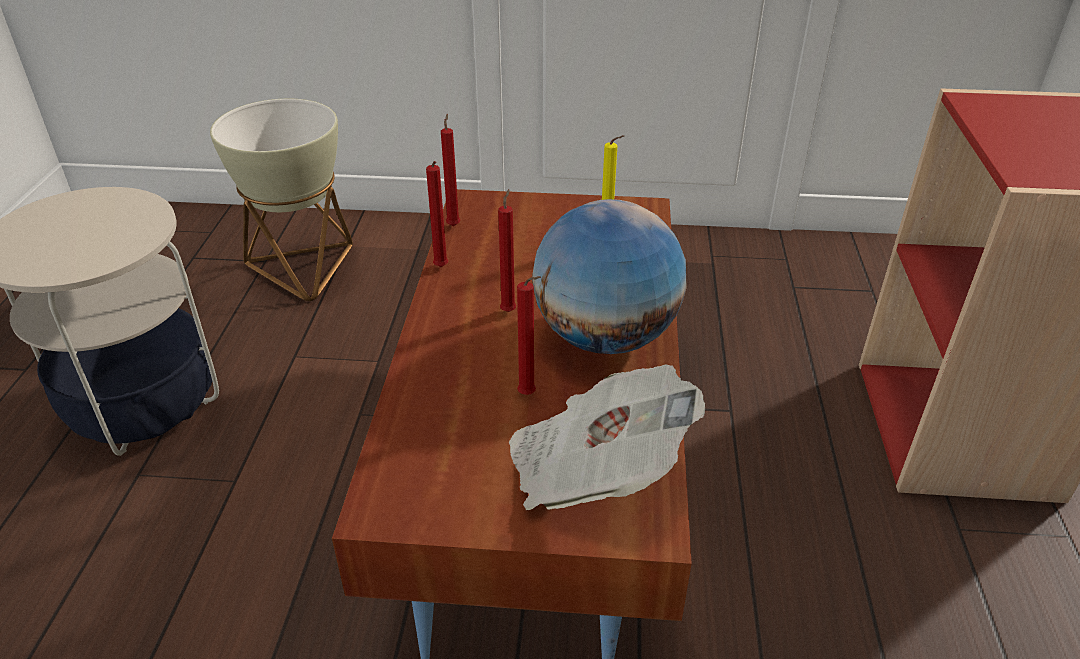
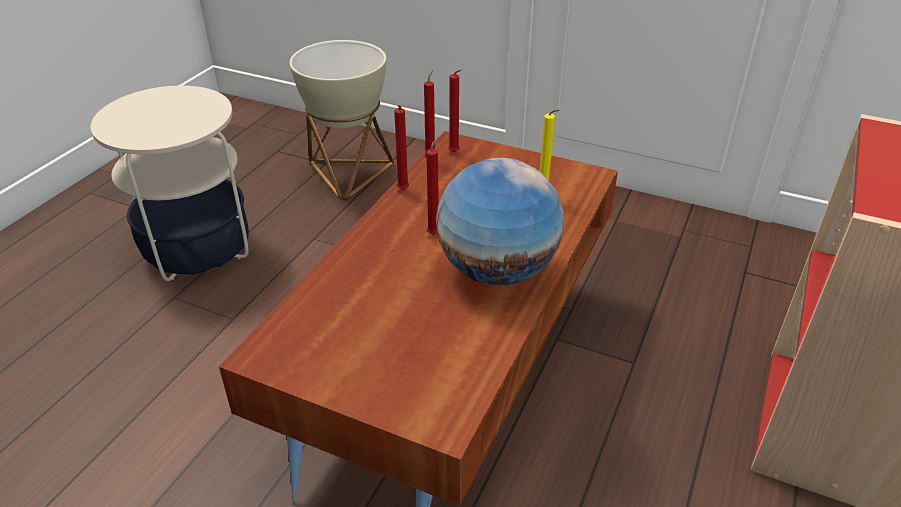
camera: 20 degrees right, 0 degrees up
newspaper [509,365,705,510] -> none
red candle [517,276,541,395] -> red candle moved to [448,70,462,152]

